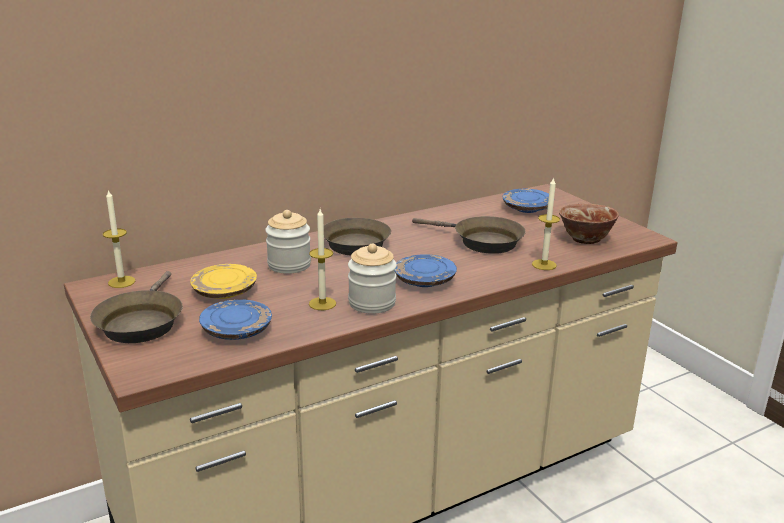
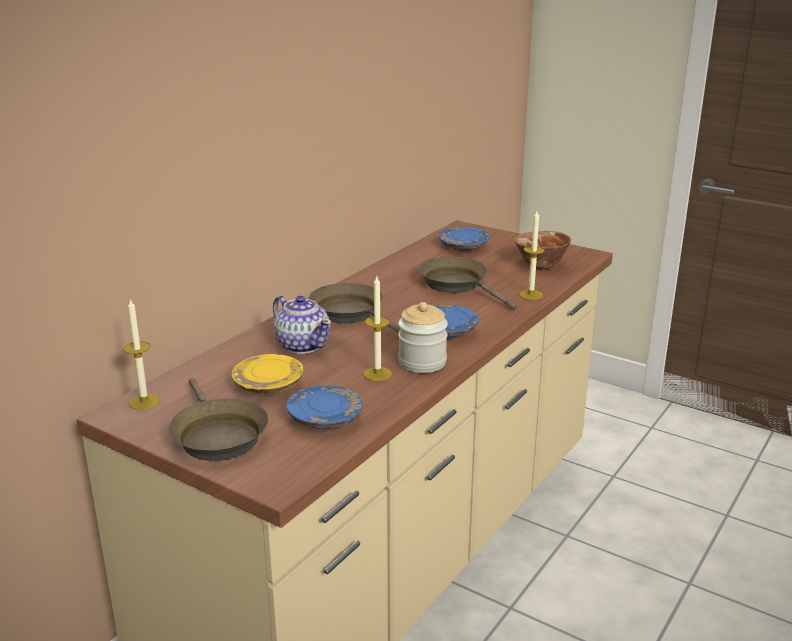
camera: 25 degrees left, 0 degrees up
jar [265,210,311,274] -> teapot [273,296,332,354]
brown frying pan [412,216,526,254] -> brown frying pan turned 135 degrees counterclockwise [418,257,517,309]

